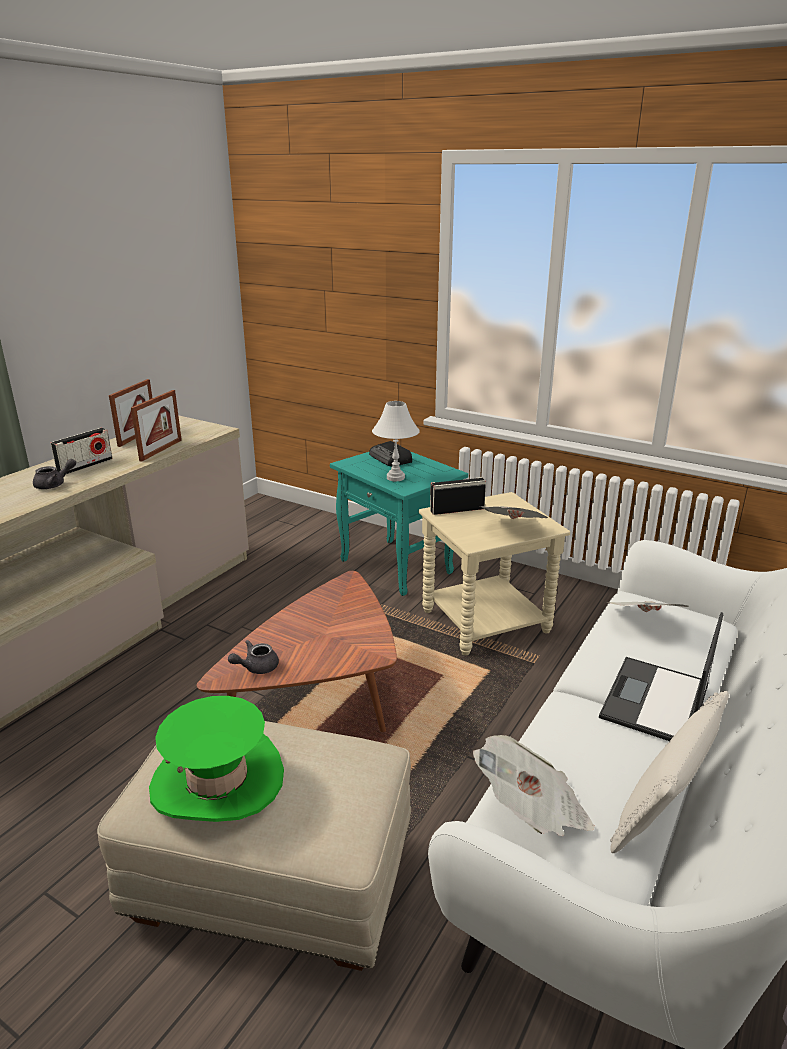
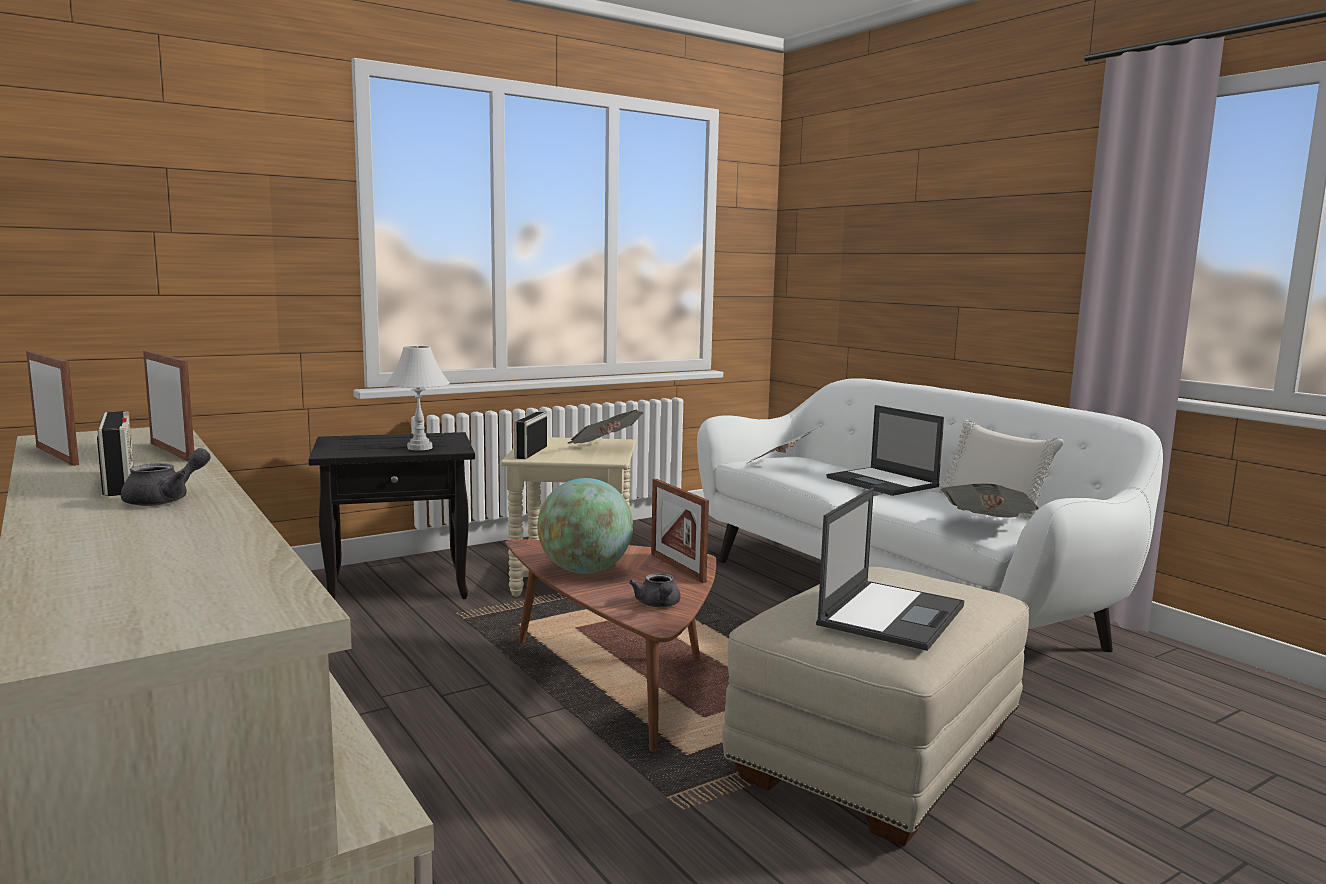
camera: 65 degrees left, 15 degrees down
grey teapot [33,459,76,489] -> grey teapot turned 45 degrees clockwise [121,448,211,506]
green hat [149,696,284,822] -> laptop [816,488,964,651]
turquoise side table [330,451,468,596] -> black side table [309,432,475,599]
radio [369,441,412,467] -> none
none -> globe [537,478,633,574]
none -> picture frame [651,479,709,583]

